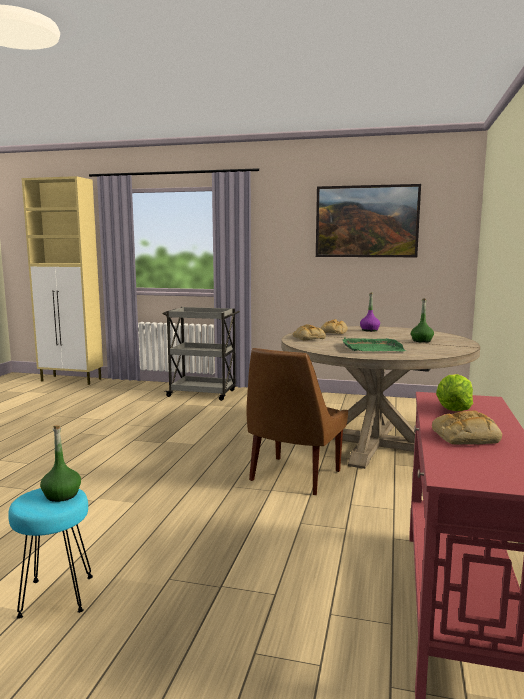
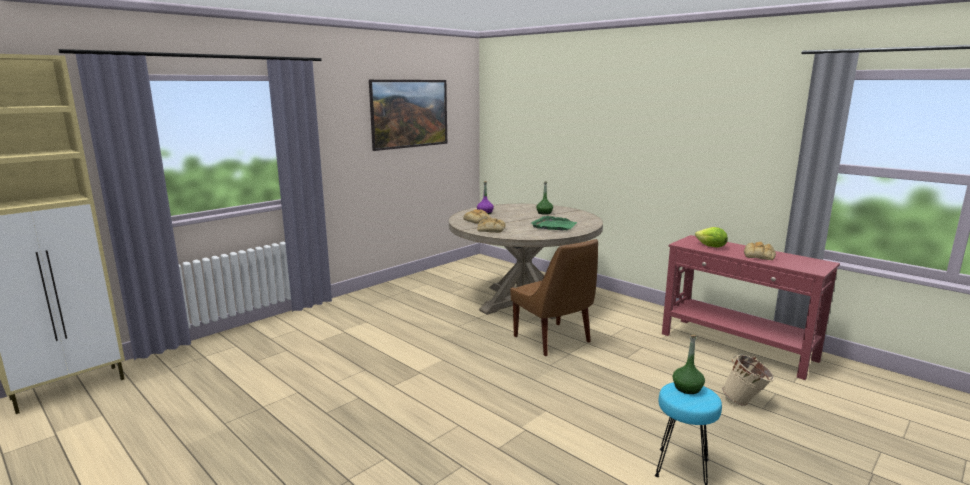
camera: 60 degrees left, 5 degrees up
grey cart [162,307,240,401] -> none
none -> beige bucket [722,354,774,406]

